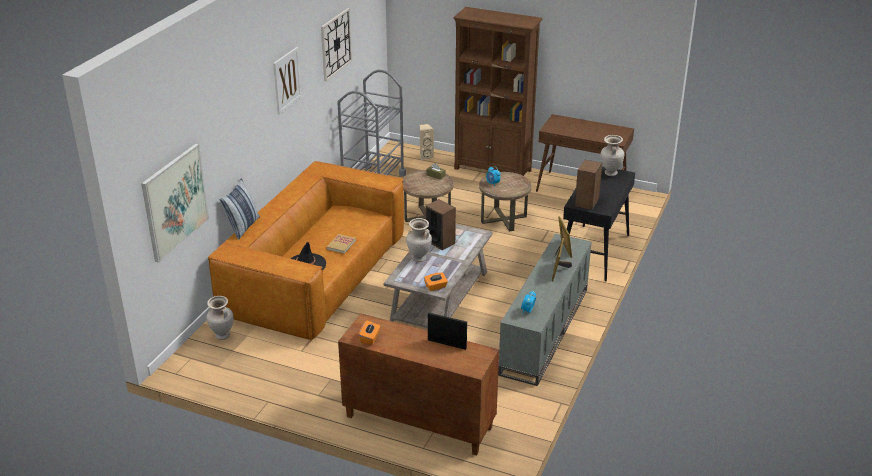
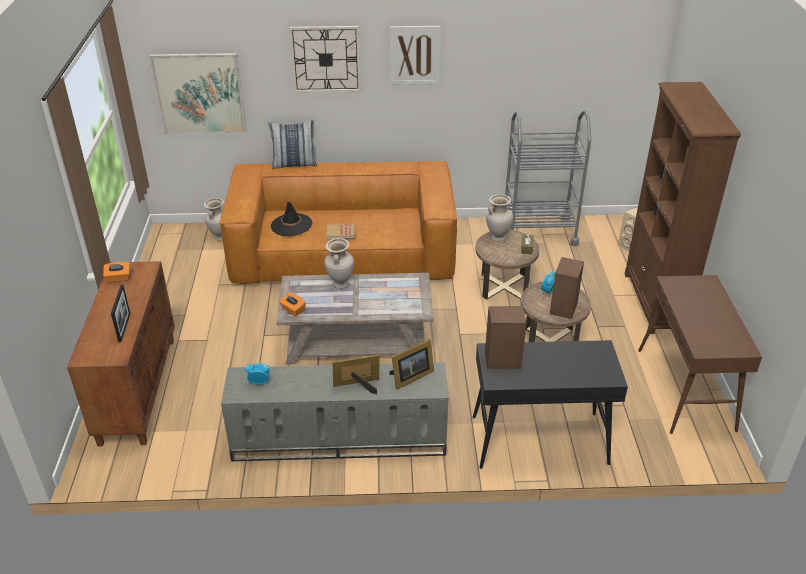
camera: 65 degrees right, 5 degrees up
wall clock [321,8,352,81] -> wall clock moved to [289,26,361,93]
speaker [425,199,456,250] -> speaker moved to [550,257,584,319]
beige vase [600,135,624,176] -> beige vase moved to [486,194,513,242]

